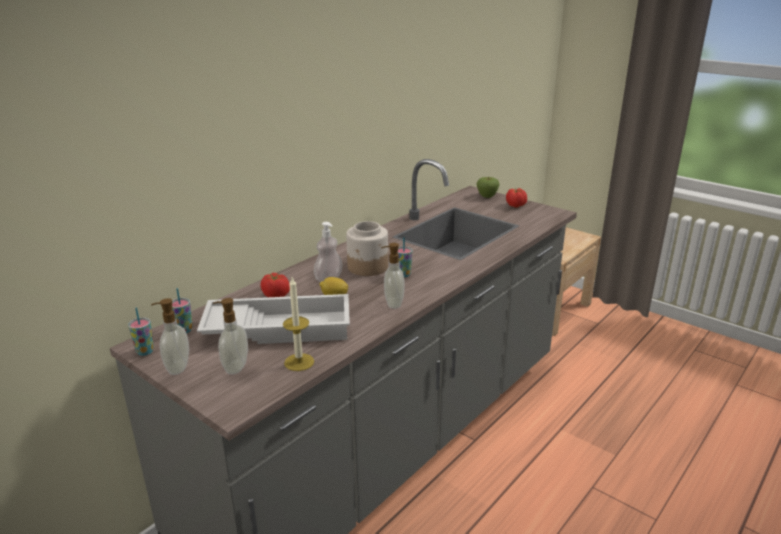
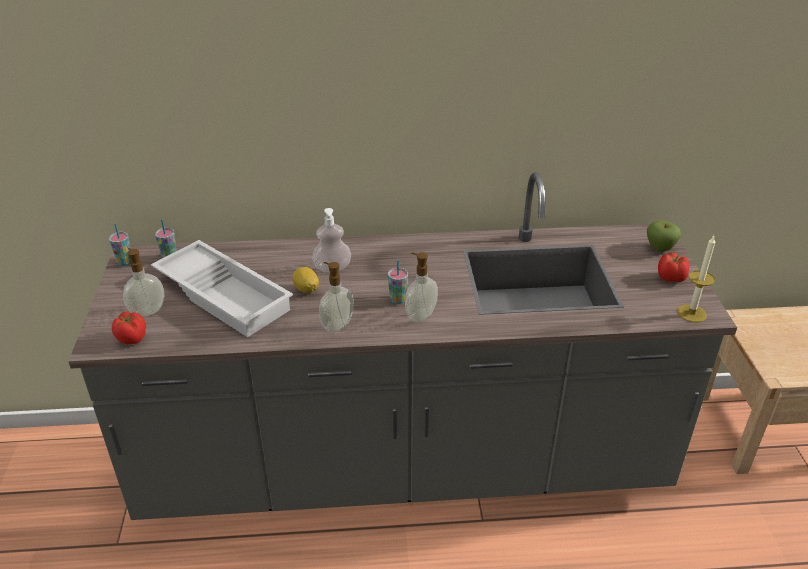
camera: 45 degrees right, 10 degrees up
soap dispenser [151,298,189,375] -> soap dispenser moved to [405,253,438,322]
tomato [261,273,290,297] -> tomato moved to [112,311,146,344]
candle [283,277,314,371] -> candle moved to [677,236,715,322]
jar [346,221,388,276] -> none

